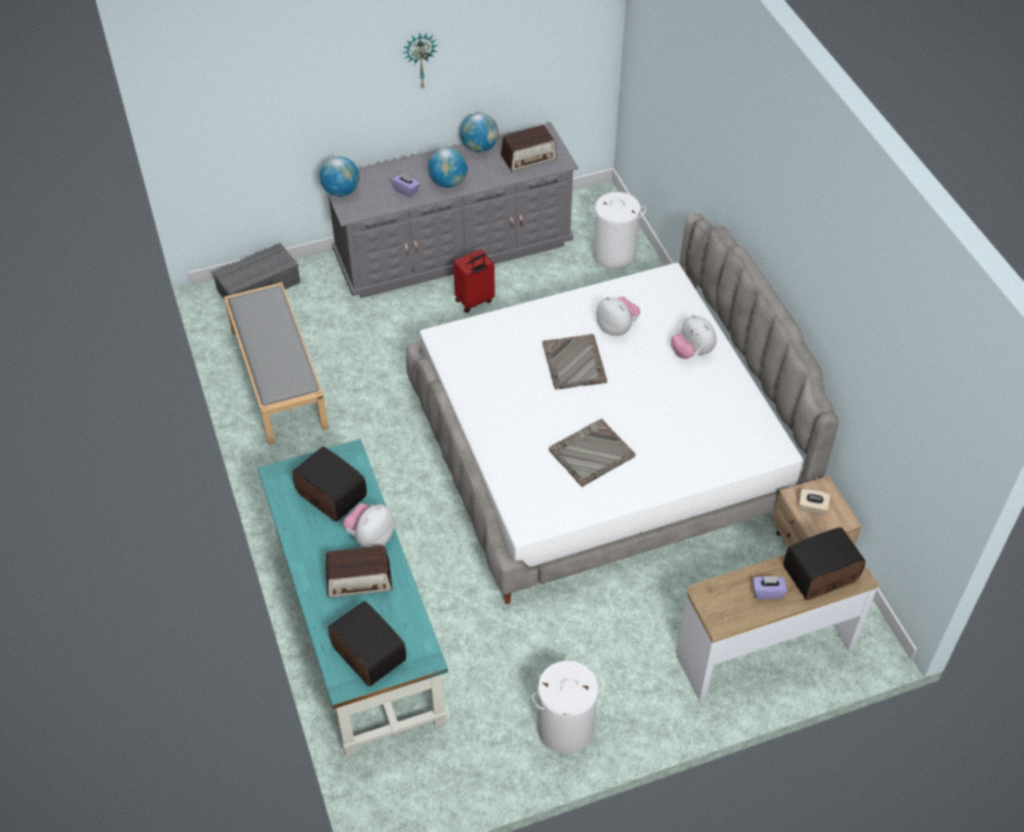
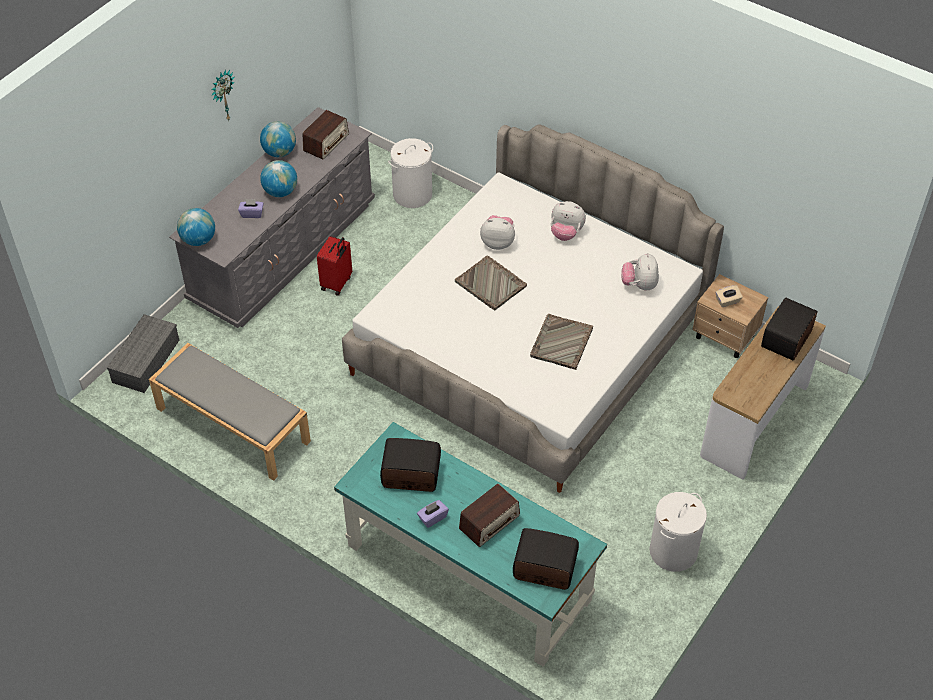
camera: 35 degrees left, 0 degrees up
plush toy [342,503,394,547] -> plush toy moved to [621,253,659,291]
purple tissue box [753,576,787,599] -> purple tissue box moved to [417,500,449,528]

